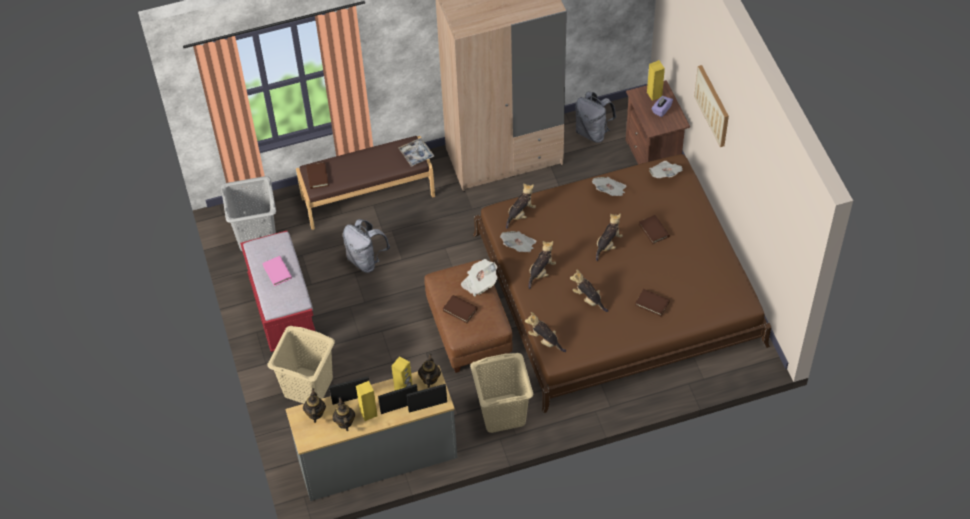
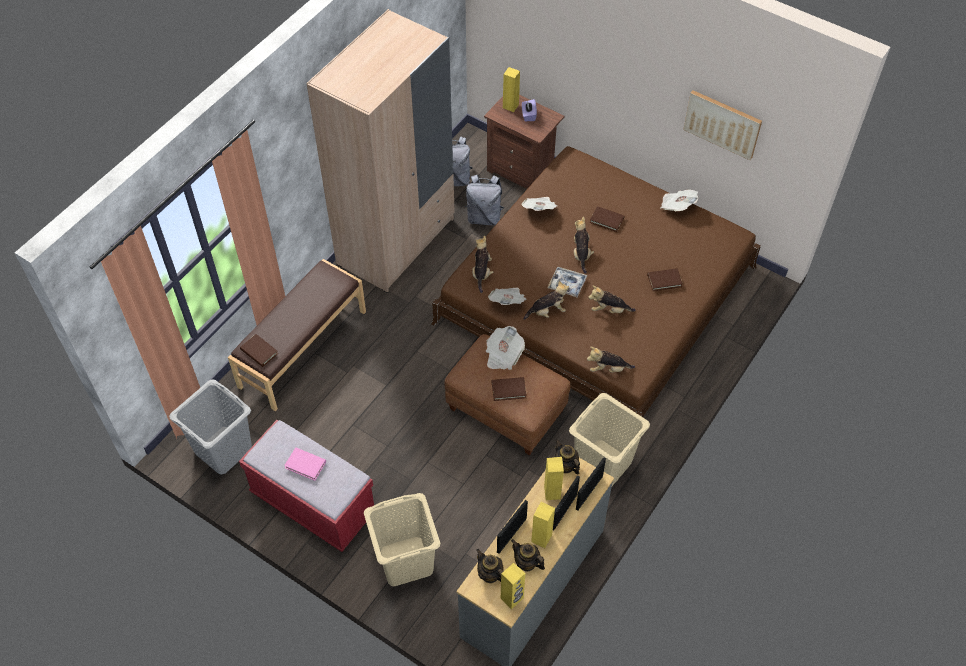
camera: 40 degrees left, 0 degrees up
grey backpack [343,219,390,273] -> grey backpack moved to [465,175,504,225]
tray [398,138,434,167] -> tray moved to [547,267,587,298]
plush toy [529,241,556,289] -> plush toy turned 75 degrees clockwise [524,280,569,320]
newspaper [649,161,683,178] -> newspaper moved to [660,189,698,211]
picture [694,65,729,147] -> picture moved to [683,90,762,160]
none -> yellow speaker [501,563,525,609]

